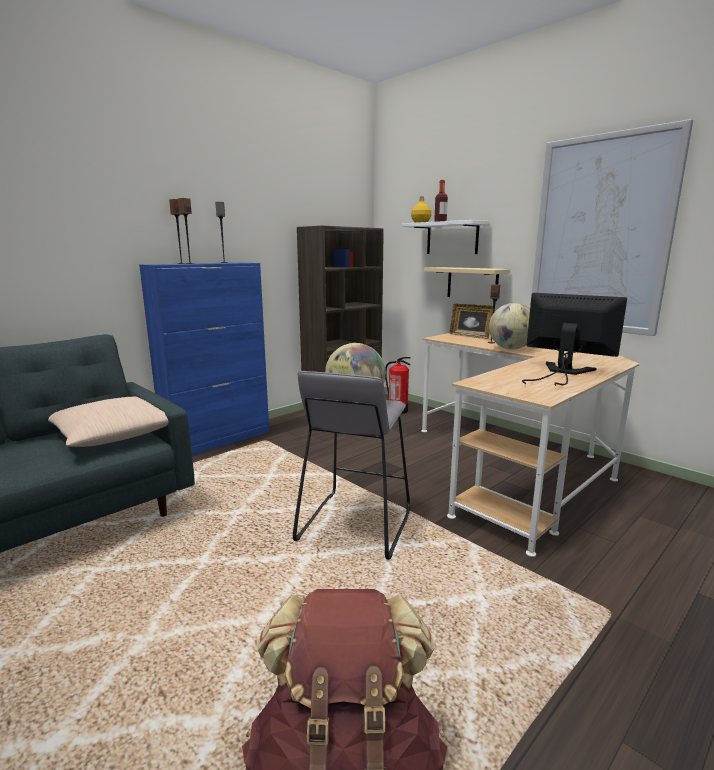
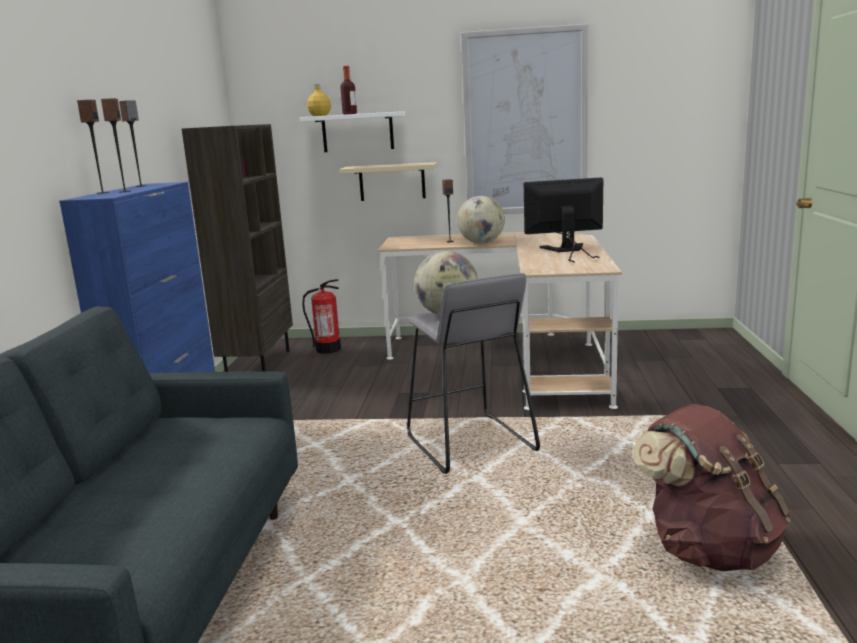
camera: 40 degrees left, 0 degrees up
beige pillow [48,397,169,447] -> none
picture frame [449,304,493,339] -> none

